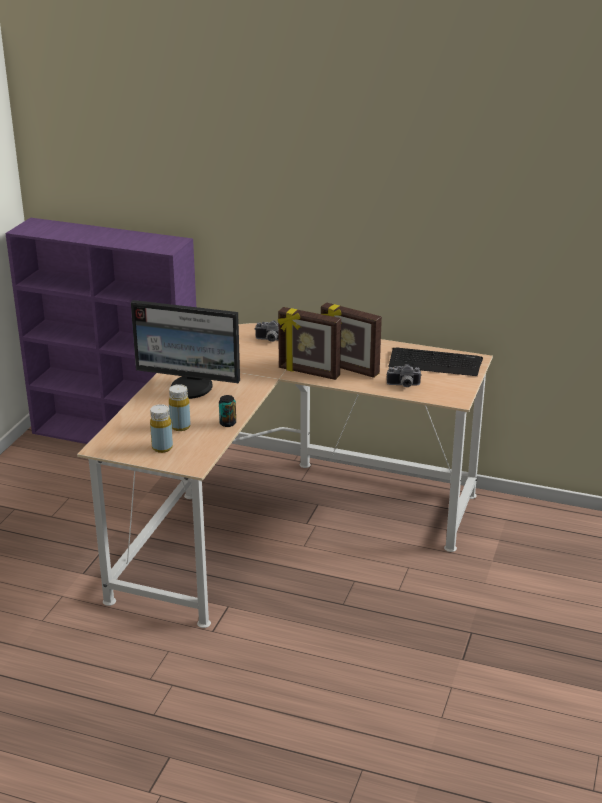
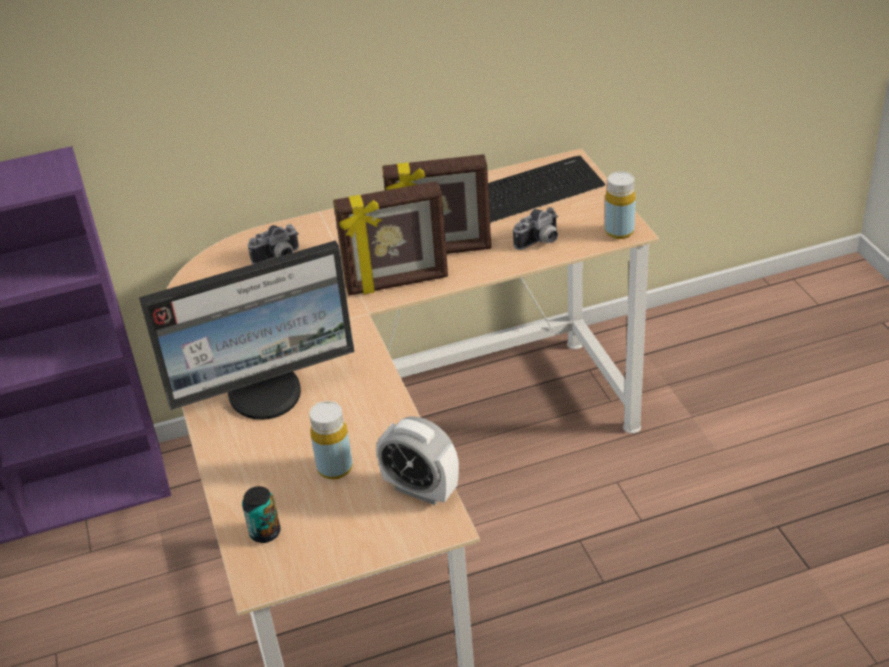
camera: 35 degrees left, 10 degrees up
yellow bottle [150,404,173,453] -> yellow bottle moved to [605,171,636,239]
can [219,395,236,427] -> can moved to [242,486,281,543]
none -> alarm clock [376,416,459,505]

